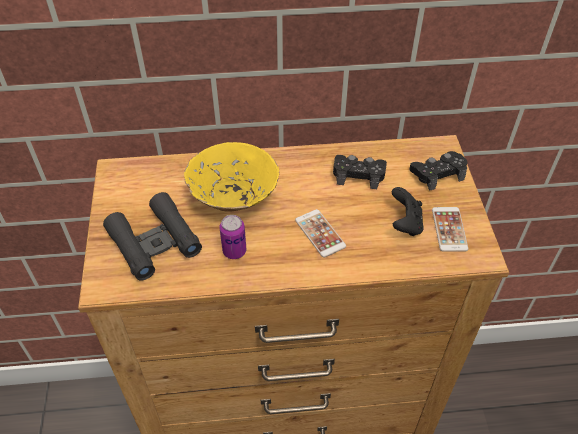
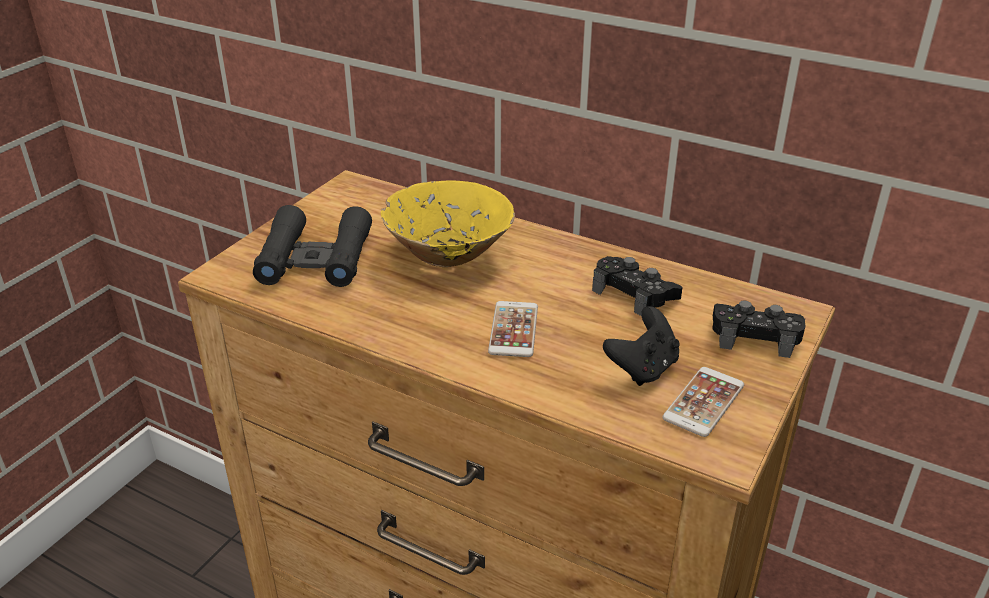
camera: 35 degrees right, 15 degrees down
can [219,215,246,259] -> none

